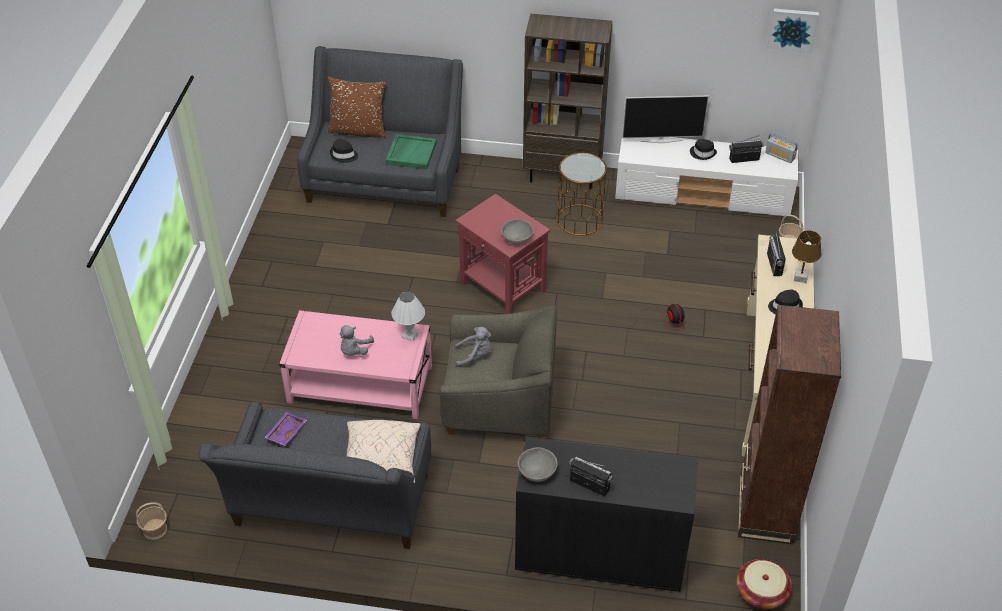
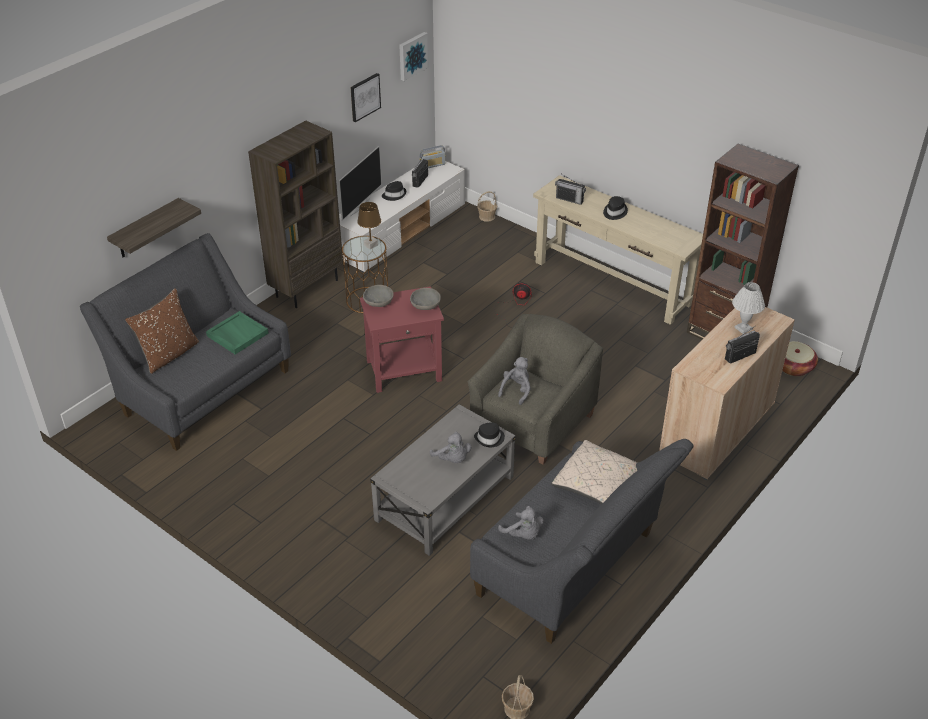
camera: 60 degrees left, 5 degrees down
purple tray [264,412,307,446] -> grey plush toy [498,506,544,540]
pink coffee table [279,310,432,419] -> grey coffee table [370,404,516,556]
black hat [330,139,358,163] -> black hat moved to [474,422,505,447]
white table lamp [391,292,425,342] -> white table lamp moved to [732,282,765,334]
black cabinet [515,437,698,593] -> beige cabinet [659,307,795,480]
grey bowl [518,447,558,482] -> grey bowl moved to [363,285,394,307]
brown table lamp [792,230,821,283] -> brown table lamp moved to [357,202,381,249]
none -> shelf [107,198,201,257]
none -> picture [350,73,381,122]

